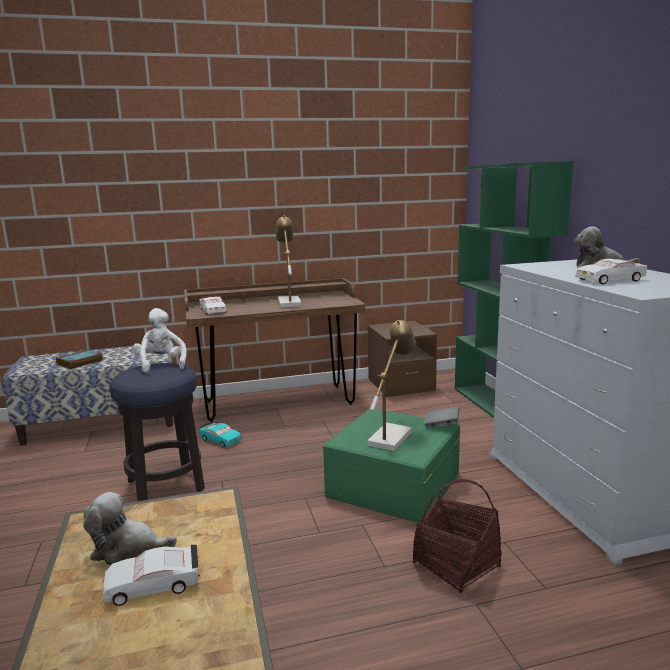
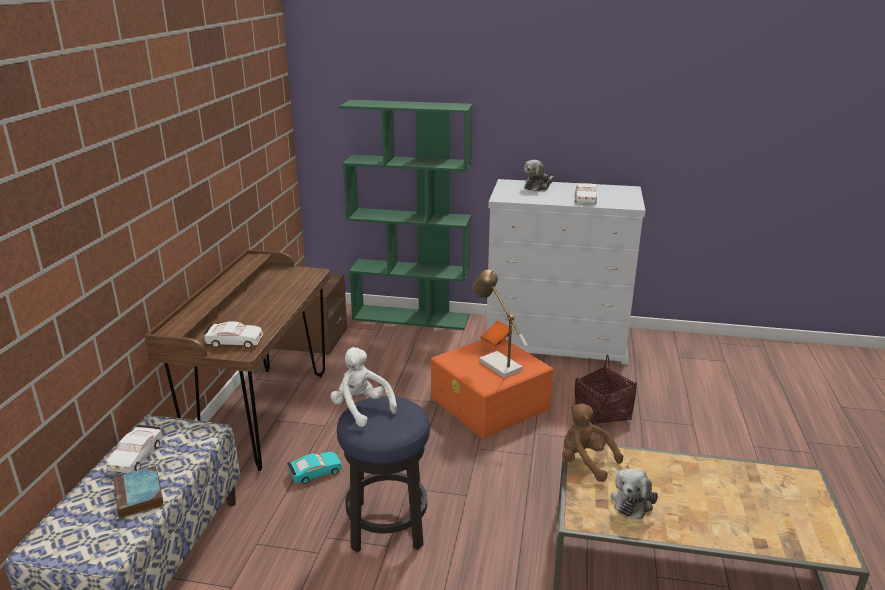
camera: 65 degrees left, 10 degrees up
white toy car [103,545,200,606] -> white toy car moved to [107,425,162,473]
white plush toy [133,308,187,372] -> white plush toy turned 45 degrees clockwise [330,347,397,427]
table lamp [276,215,301,308] -> none
green storage box [323,409,461,523] -> orange storage box [431,339,554,439]
grey book [424,406,460,429] -> orange book [480,321,513,347]
none -> brown plush toy [562,404,623,482]

